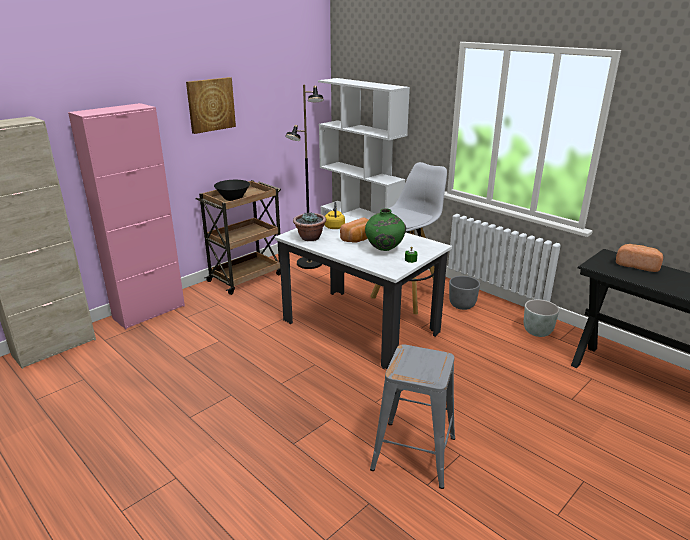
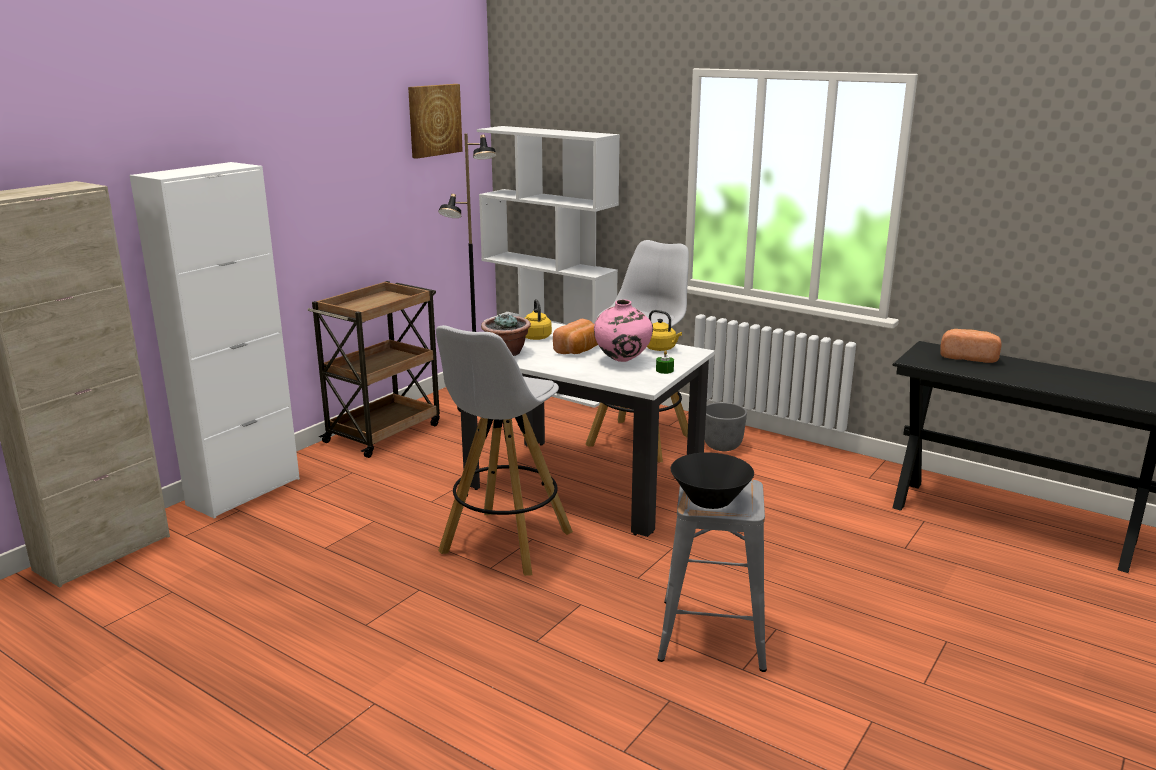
camera: 10 degrees left, 5 degrees down
pink cabinet [68,103,185,329] -> white cabinet [130,162,300,518]
picture [186,77,236,134] -> picture moved to [408,84,463,159]
black bowl [214,180,250,201] -> black bowl moved to [671,453,754,509]
green vase [365,209,406,251] -> pink vase [594,300,653,362]
grey planter [524,299,559,337] -> none
none -> white stool [436,325,573,576]
none -> yellow kettle [647,310,682,351]

